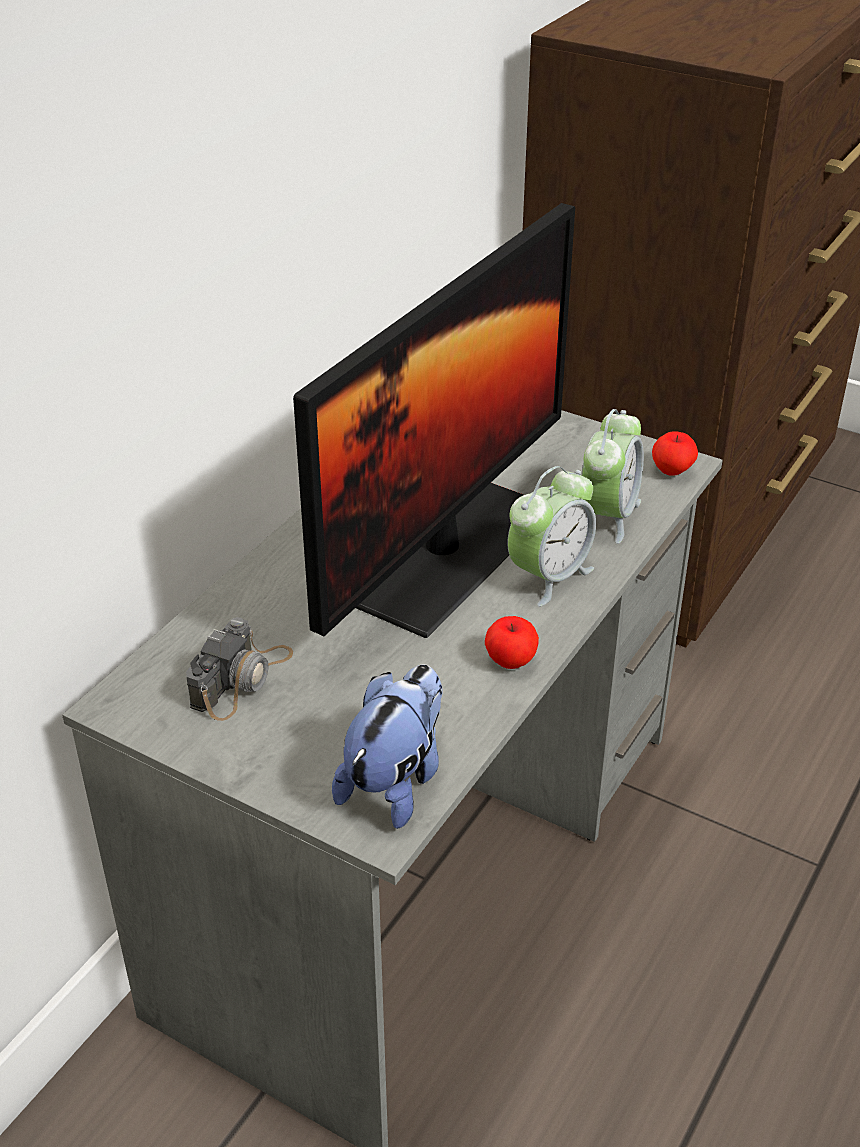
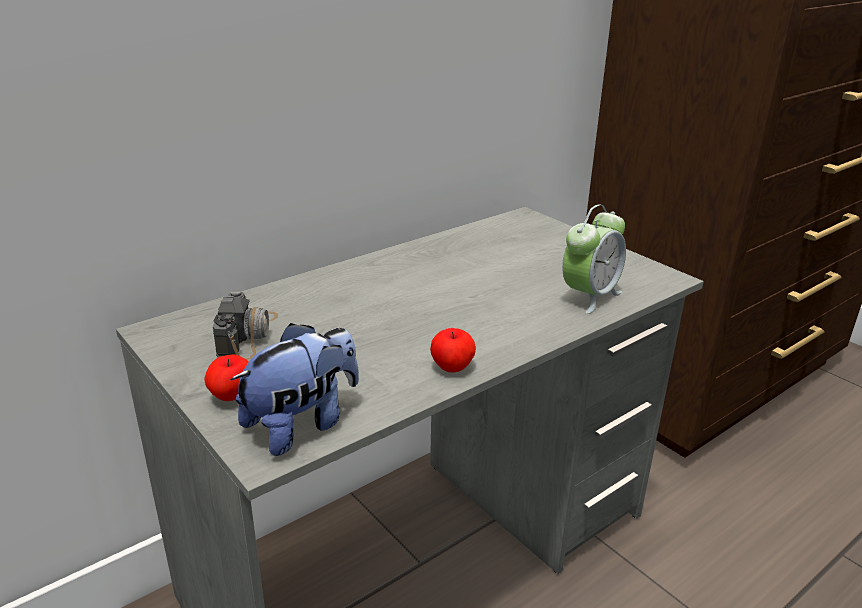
camera: 20 degrees right, 10 degrees down
camera [186,617,293,721] -> camera turned 45 degrees counterclockwise [213,290,278,360]
monitor [293,203,575,638] -> none
alarm clock [507,466,596,607] -> none
apple [652,431,698,476] -> apple moved to [204,355,248,401]

